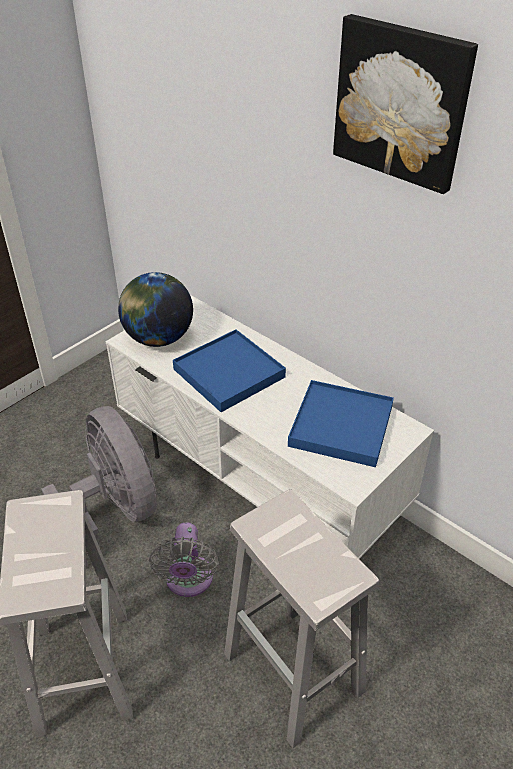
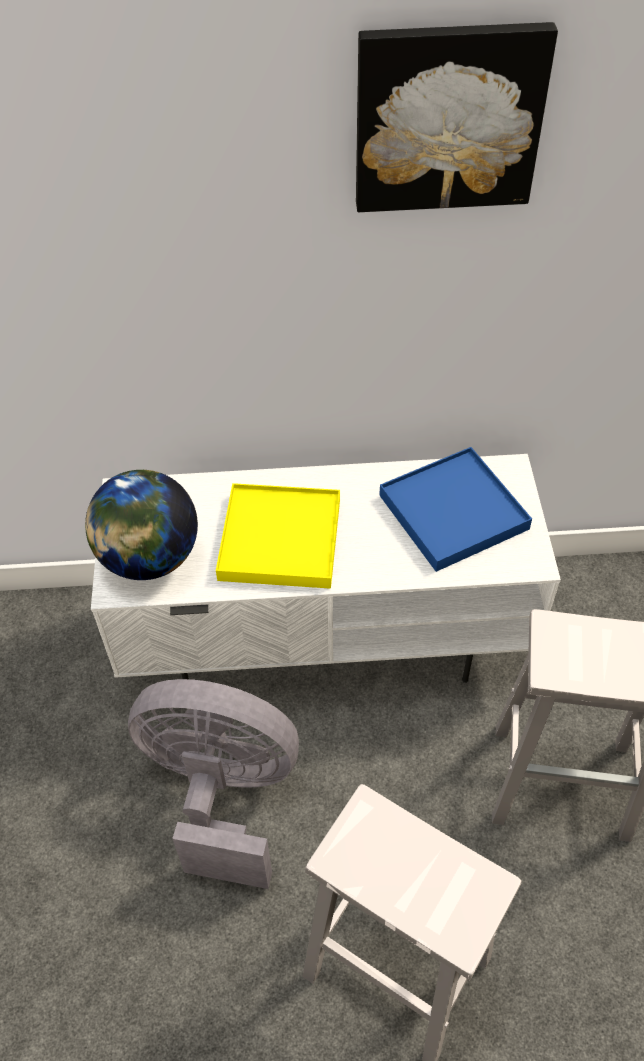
camera: 45 degrees left, 10 degrees up
grey fan [149,522,219,597] -> none
blue tray [173,329,286,412] -> yellow tray [216,483,340,589]

